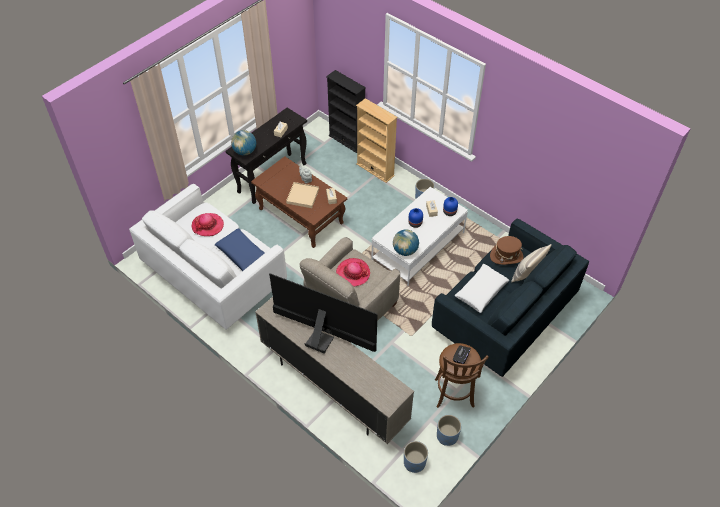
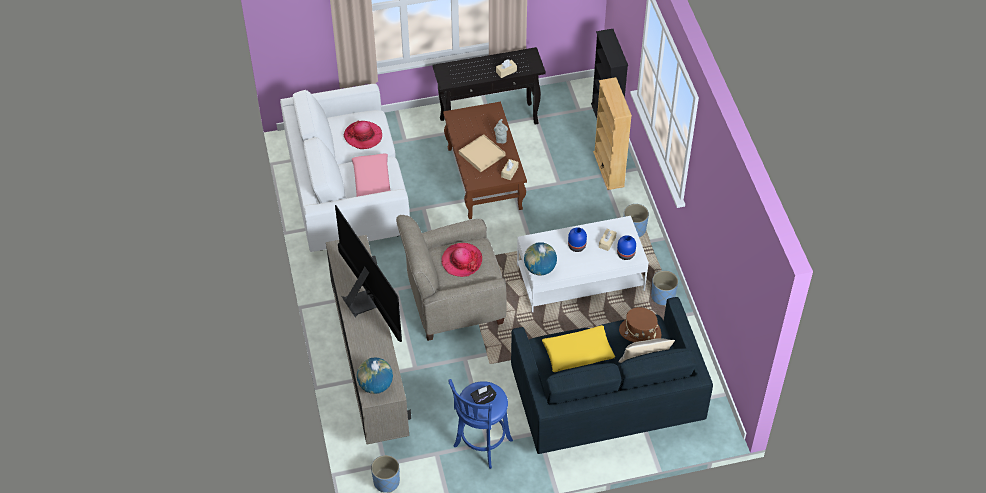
camera: 35 degrees right, 0 degrees up
blue pillow [215,228,265,271] -> pink pillow [352,154,391,197]
globe [231,130,256,155] -> globe moved to [357,357,393,394]
brown stool [434,343,489,408] -> blue stool [448,379,513,469]
blue planter [437,415,461,446] -> blue planter moved to [651,270,678,306]
white pillow [455,264,509,313] -> yellow pillow [542,325,615,372]

